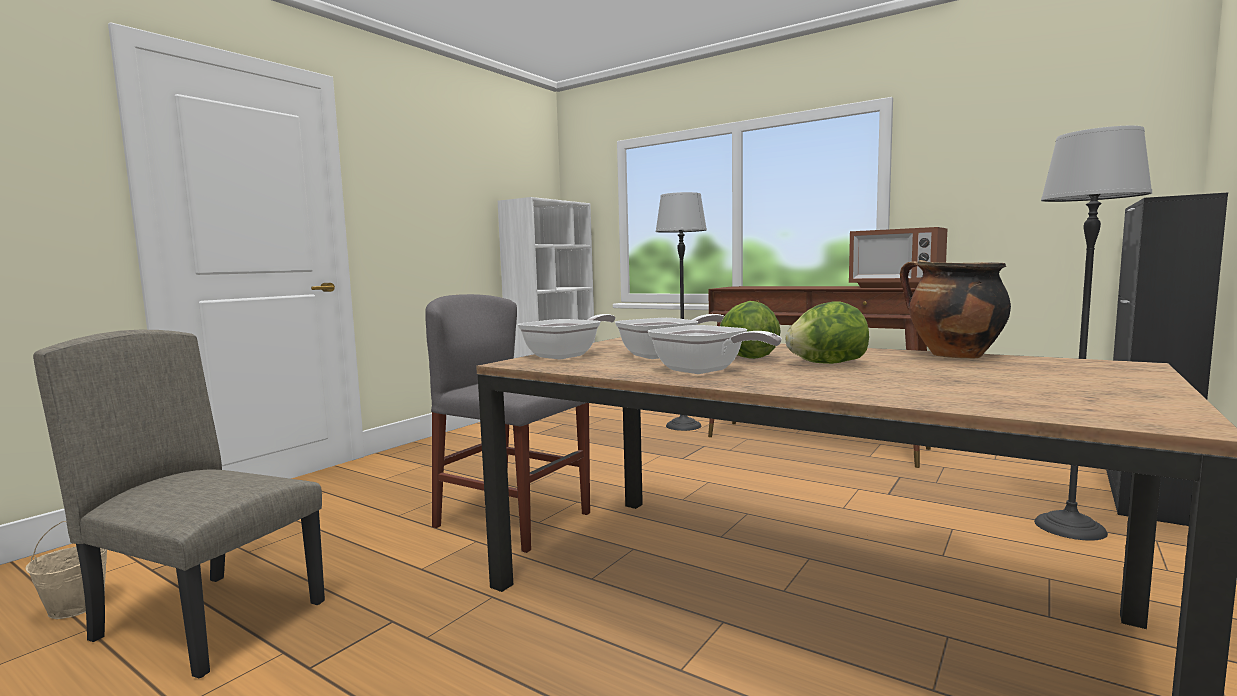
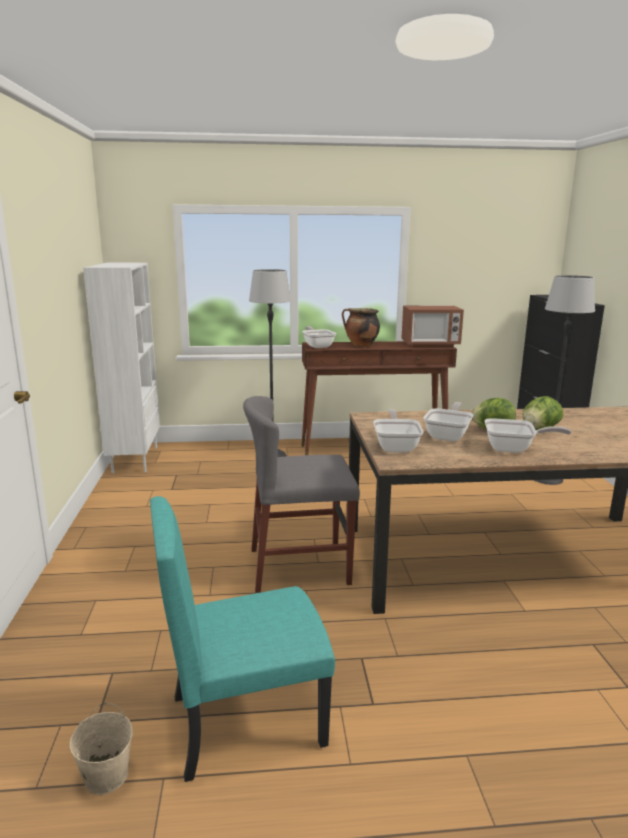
camera: 40 degrees left, 10 degrees up
beige chair [33,330,325,678] -> turquoise chair [150,496,335,782]
cooking pot [900,260,1011,358] -> cooking pot moved to [342,308,380,347]
none -> frying pan [302,326,336,348]

